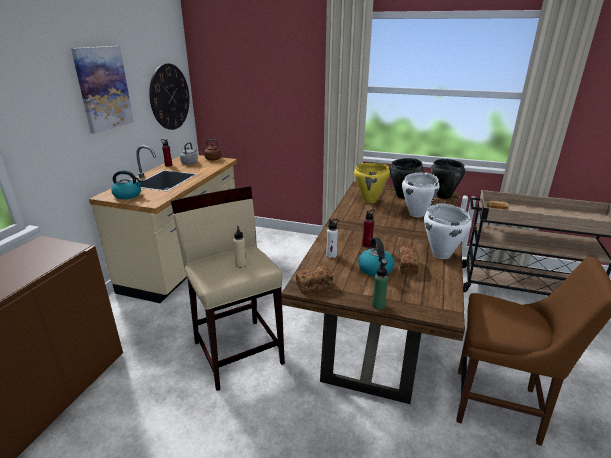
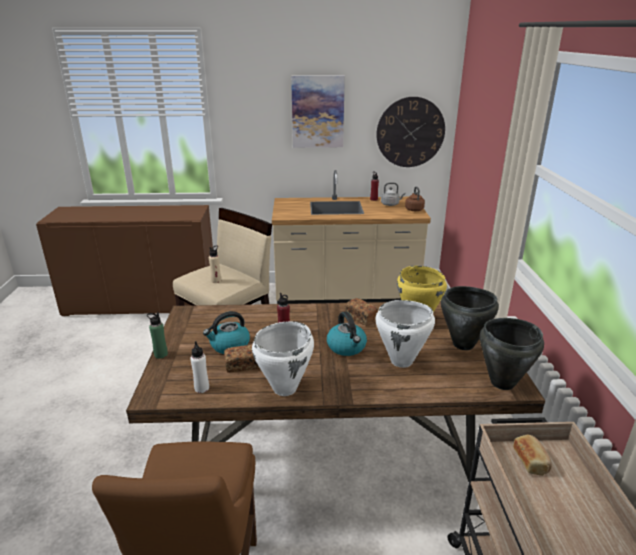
camera: 70 degrees right, 0 degrees up
kettle [112,170,143,199] -> kettle moved to [327,312,367,356]
bread [296,266,333,293] -> bread moved to [345,298,379,326]
white bottle [326,219,339,258] -> white bottle moved to [190,341,209,393]

